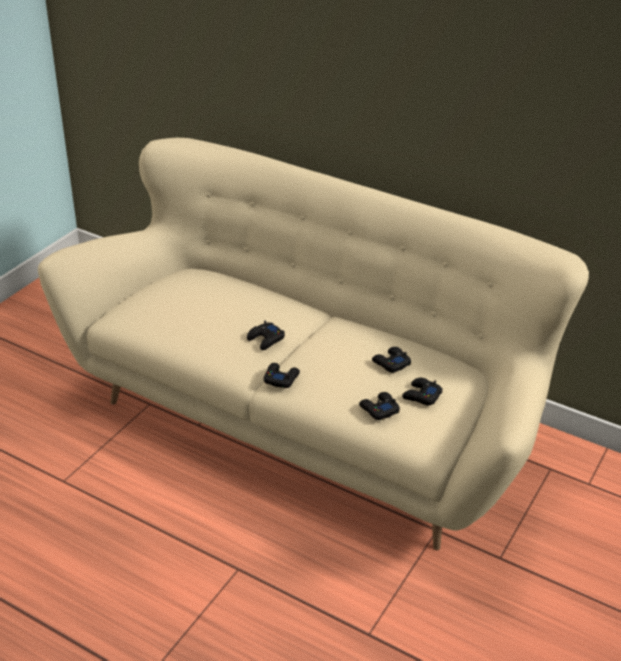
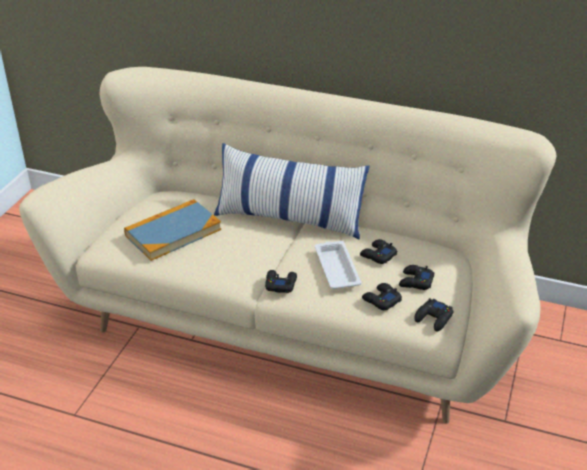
camera: 10 degrees left, 0 degrees up
black game controller [247,321,285,350] -> black game controller moved to [414,298,453,331]
none -> book [124,199,221,261]
none -> pillow [214,143,370,239]
none -> white tray [315,241,362,289]

